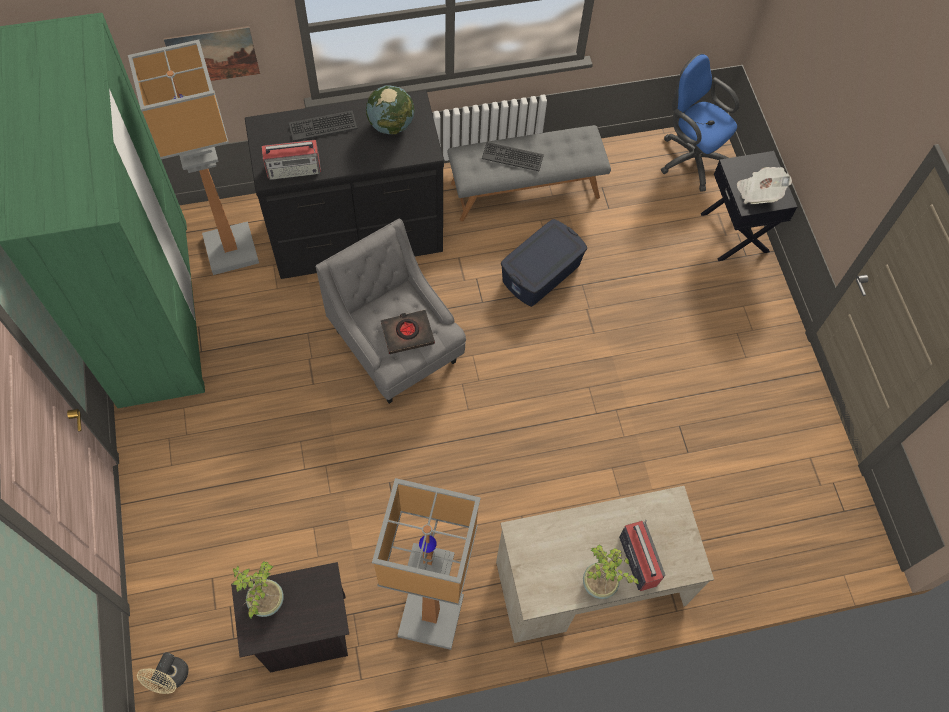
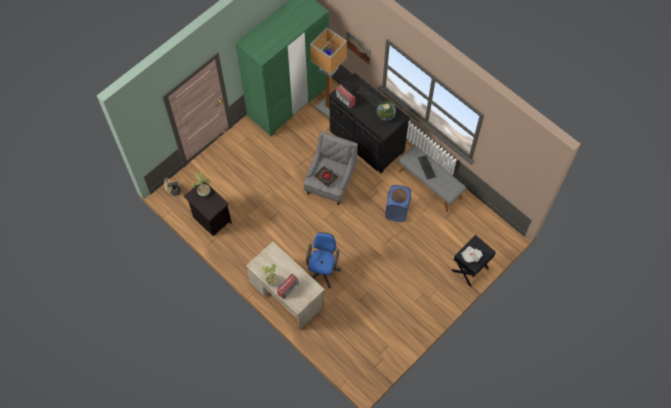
camera: 60 degrees right, 0 degrees up
floor lamp [372,478,481,650] -> none
blue storage box [501,219,587,307] -> blue laundry basket [385,185,411,222]
blue office chair [661,53,739,192] -> blue office chair moved to [306,232,341,288]

